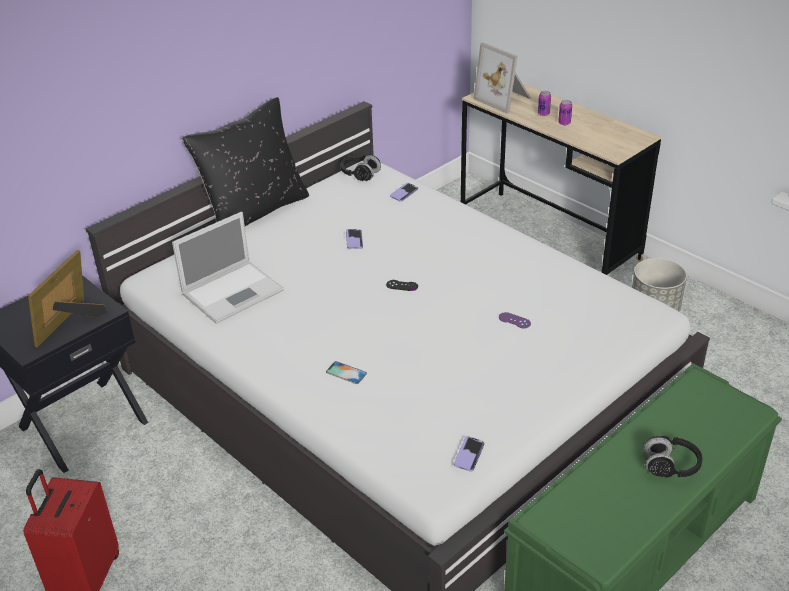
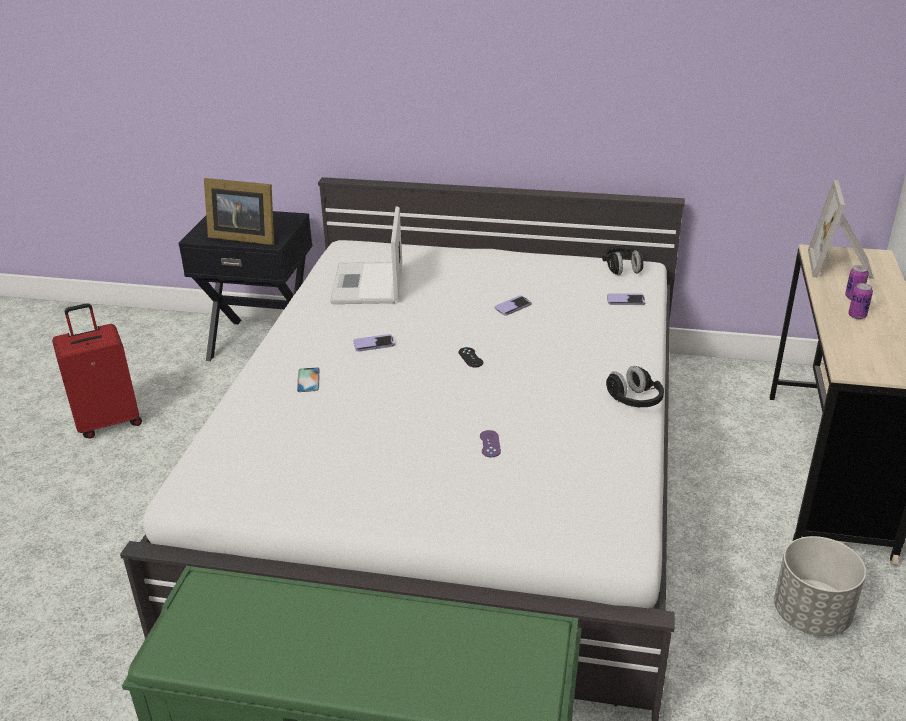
camera: 55 degrees right, 5 degrees down
picture frame [28,250,107,348] -> picture frame turned 150 degrees counterclockwise [204,178,274,245]
laptop [172,212,284,324] -> laptop turned 75 degrees clockwise [330,206,402,304]
black pillow [182,97,309,226] -> none
phone [454,436,485,472] -> phone moved to [353,334,395,352]
black headphones [642,436,703,478] -> black headphones moved to [606,366,664,407]

